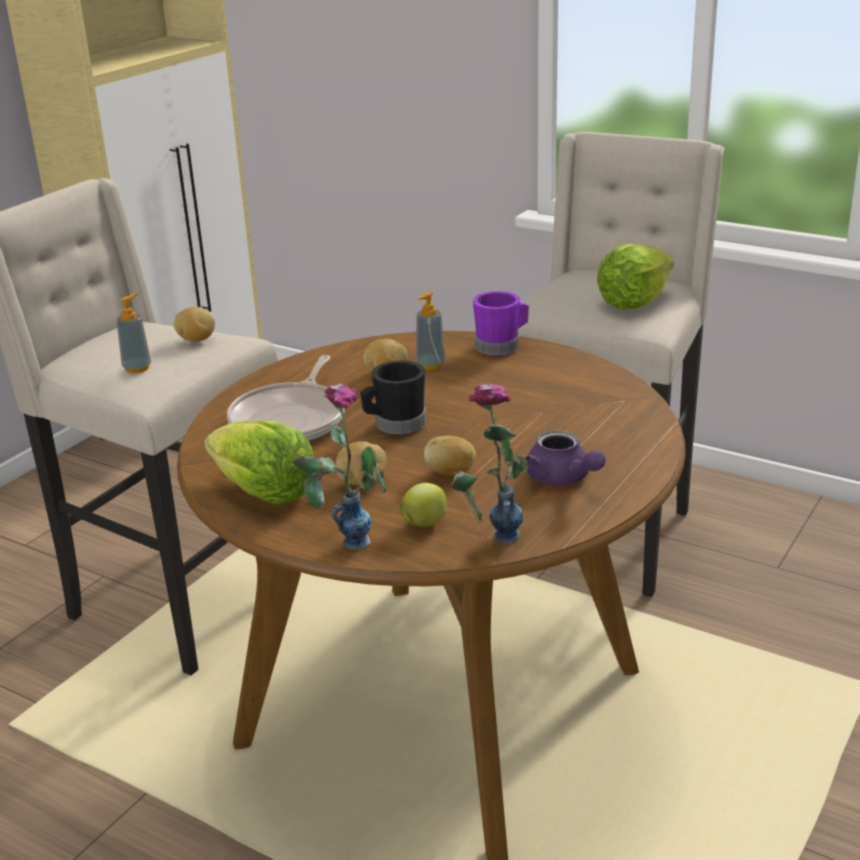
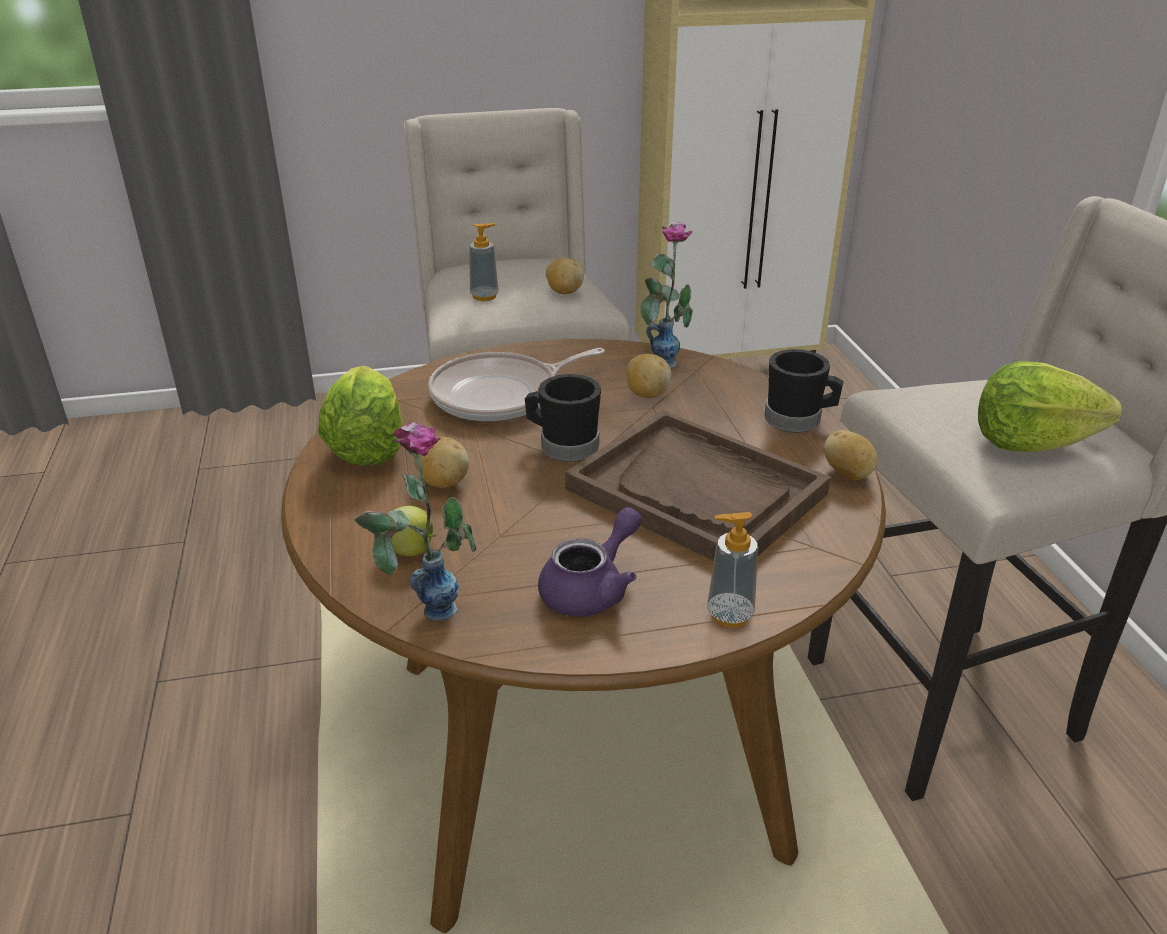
camera: 45 degrees right, 5 degrees up
vase [292,383,386,549] -> vase moved to [640,221,693,369]
soap dispenser [416,291,445,370] -> soap dispenser moved to [707,512,758,627]
potato [424,436,476,476] -> potato moved to [824,430,878,480]
purple mug [473,291,529,356] -> black mug [765,349,844,432]
purple teapot [525,430,606,486] -> purple teapot turned 150 degrees counterclockwise [538,507,642,617]
none -> brown tray [565,410,831,561]

